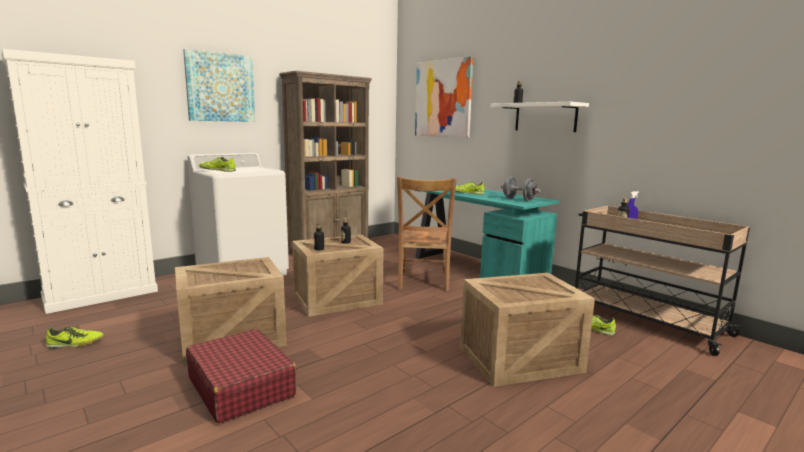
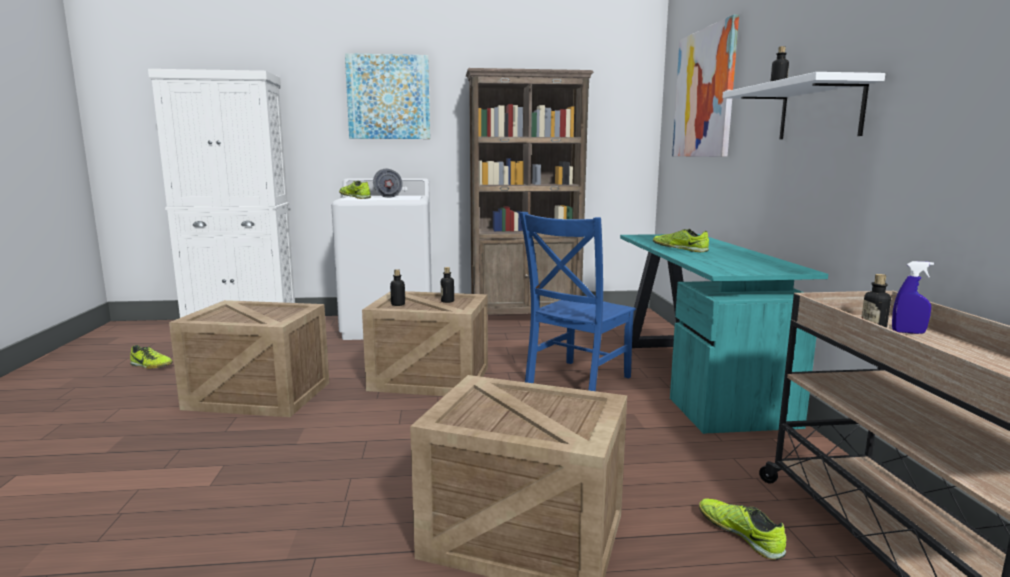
camera: 35 degrees right, 0 degrees up
red suitcase [186,329,297,424] -> none
brown chair [397,177,457,291] -> blue chair [519,212,636,391]
grey dumbbell [501,177,541,201] -> grey dumbbell moved to [373,169,403,198]

